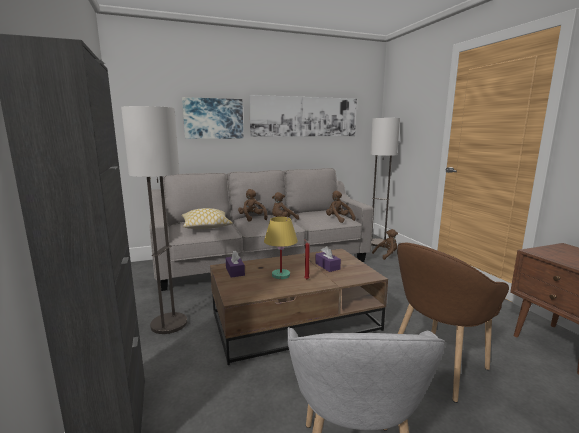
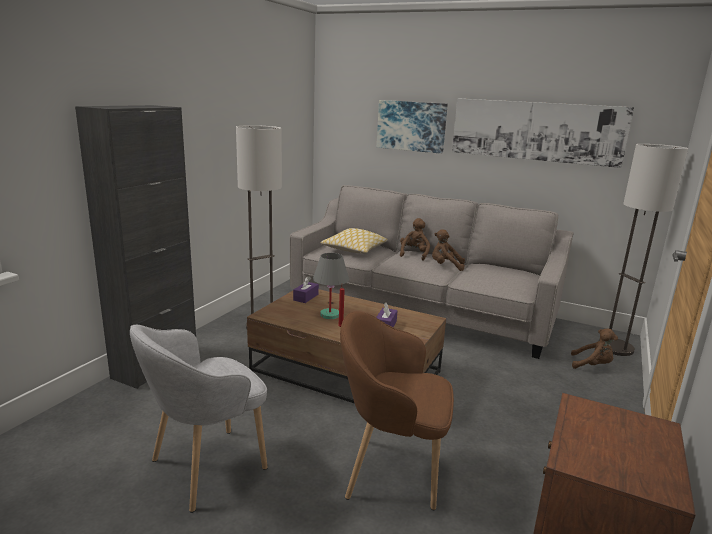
camera: 45 degrees right, 5 degrees up
yellow table lamp [264,217,298,279] -> grey table lamp [313,253,349,319]
brown plush toy [326,191,356,223] -> none

